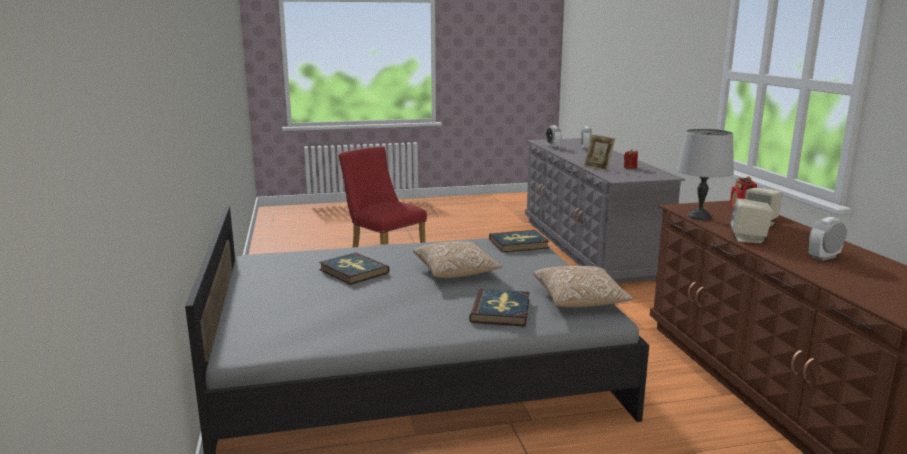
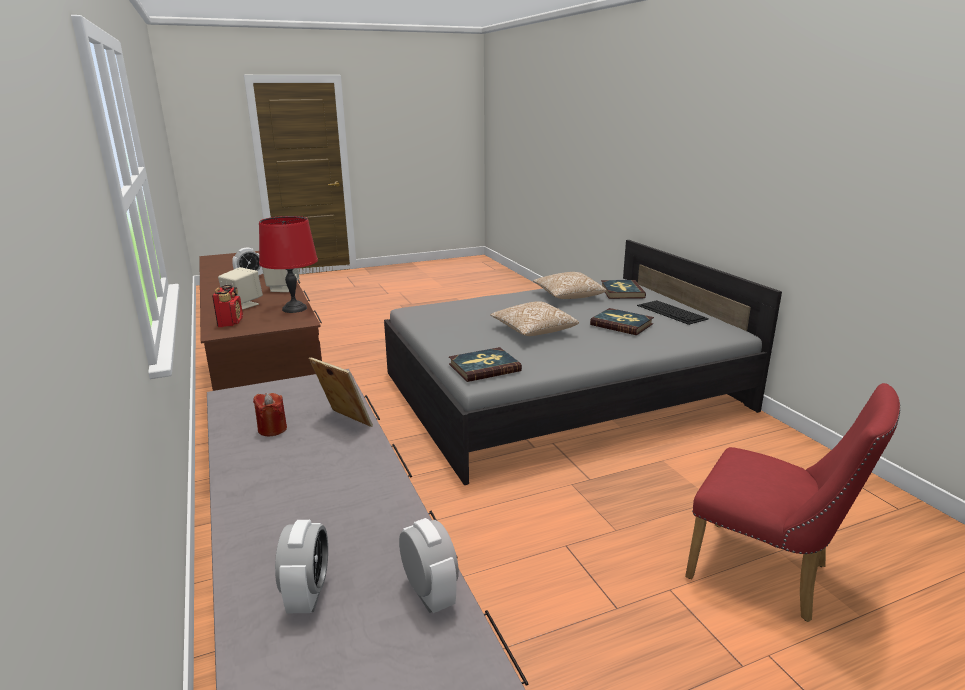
camera: 170 degrees right, 5 degrees up
book [469,289,530,326] -> book moved to [601,280,646,299]
pillow [533,266,634,308] -> pillow moved to [533,272,606,299]
grey table lamp [677,129,734,220] -> red table lamp [259,216,318,313]
none -> keyboard [637,300,709,325]

